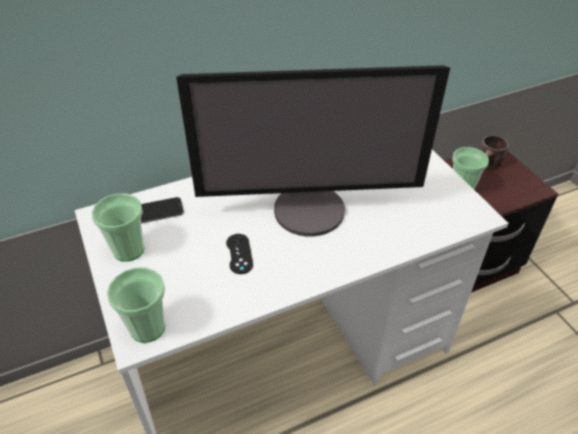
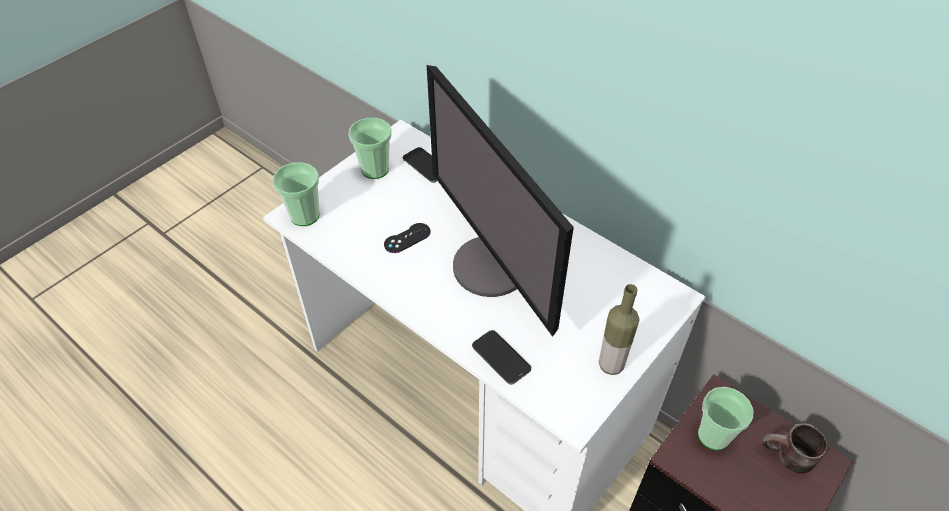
camera: 65 degrees right, 5 degrees up
none -> phone [472,330,531,385]
none -> bottle [599,284,639,375]

